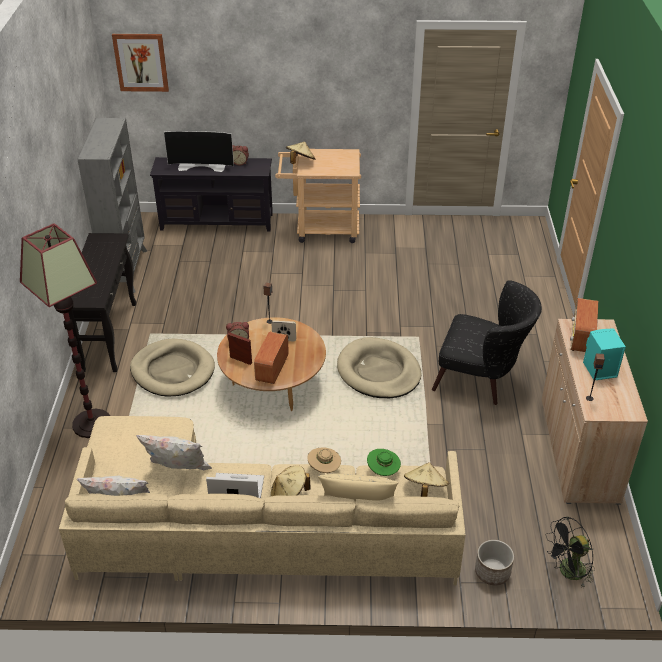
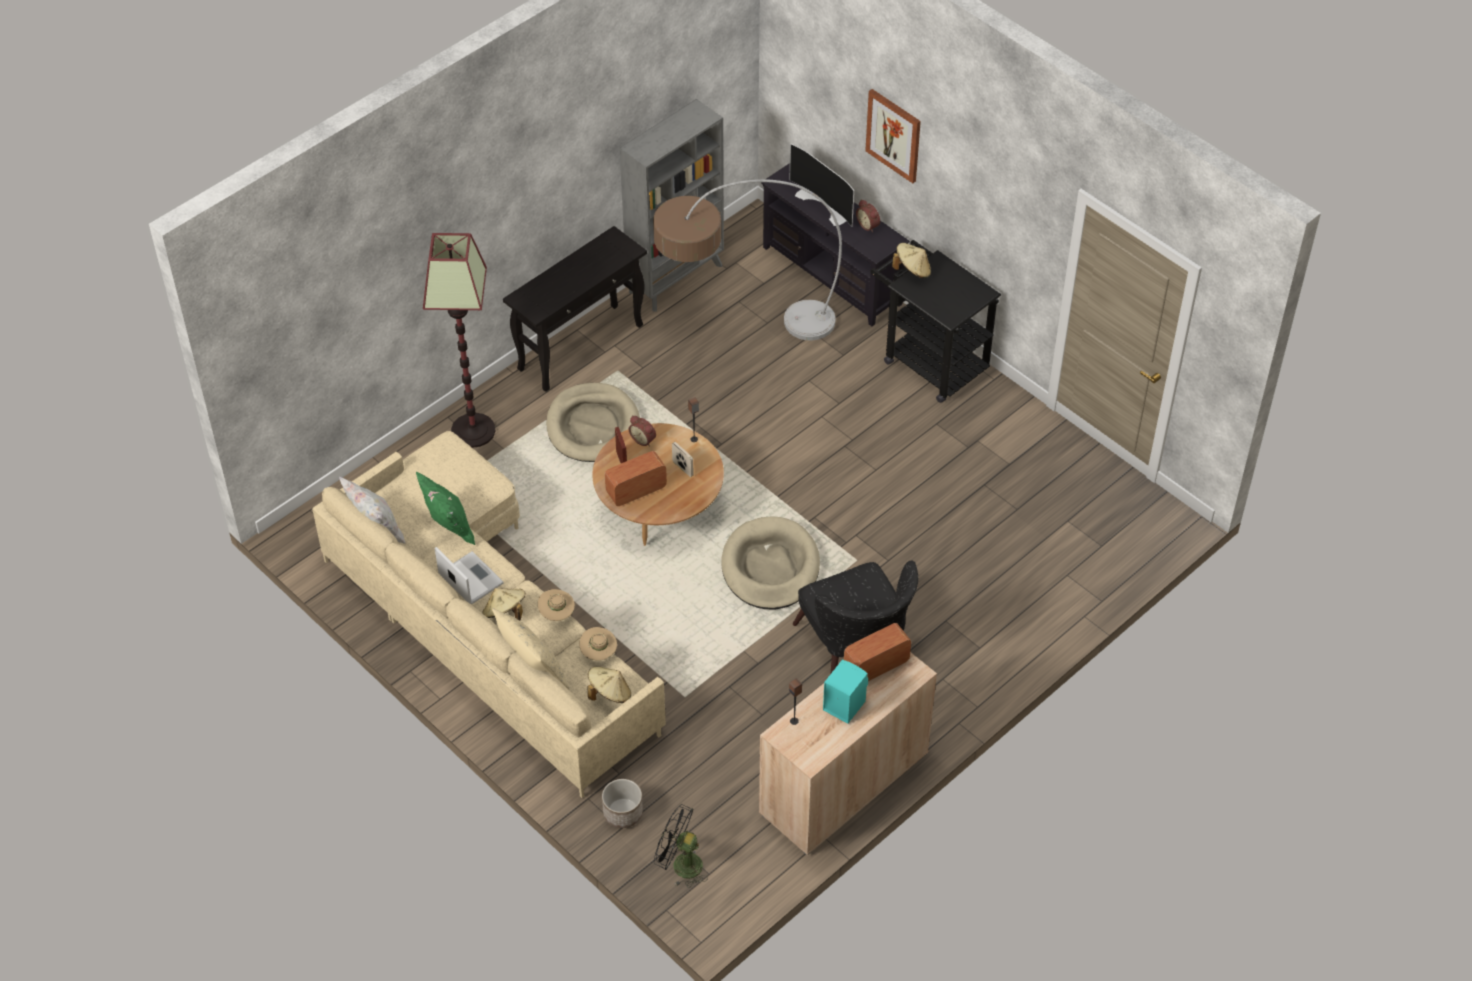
camera: 45 degrees right, 10 degrees up
picture [112,34,169,92] -> picture moved to [865,89,921,183]
white pillow [136,435,212,470] -> green pillow [416,472,475,545]
beige cart [275,149,361,243] -> black cart [871,240,1001,403]
green hat [367,449,401,476] -> beige hat [579,627,617,661]
none -> floor lamp [653,179,842,340]

